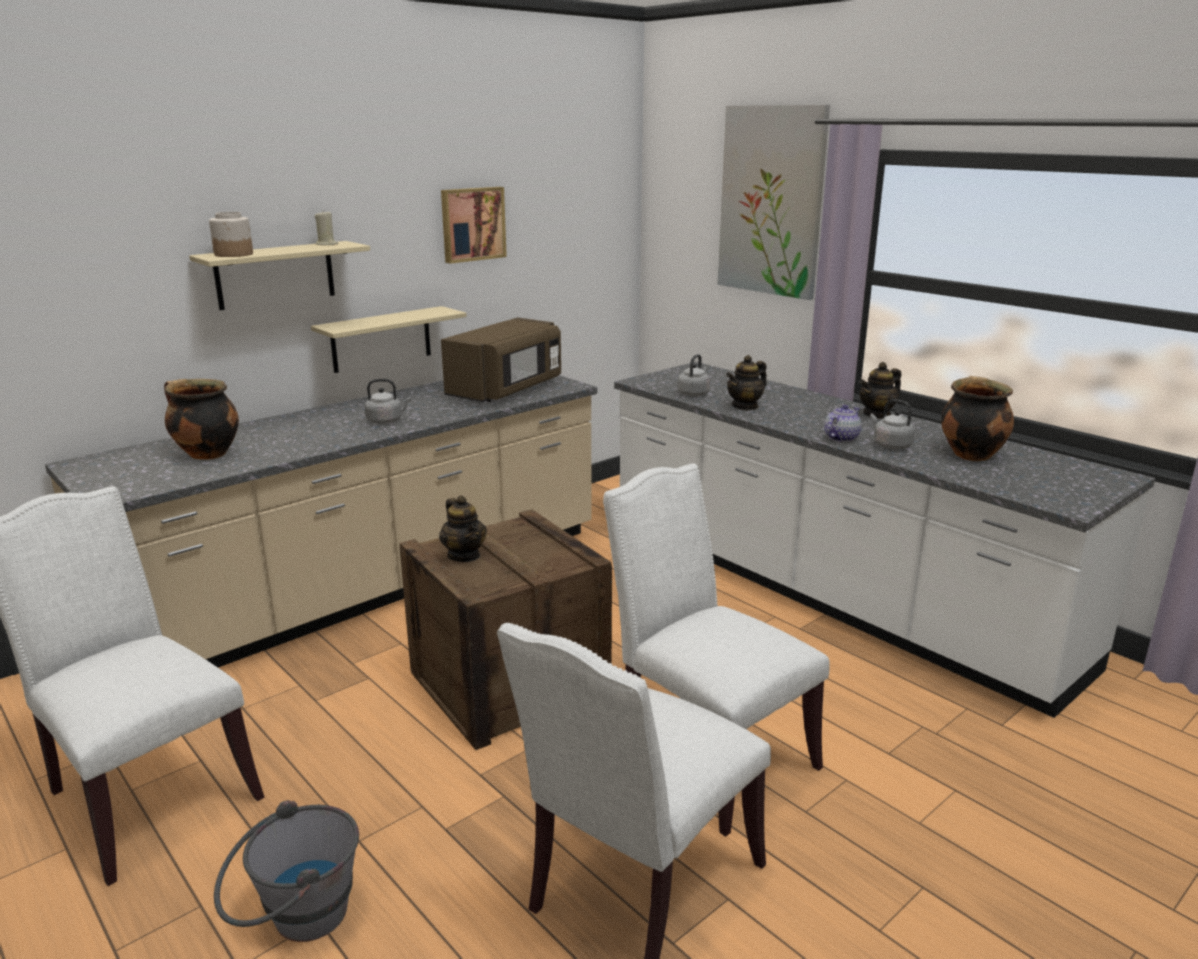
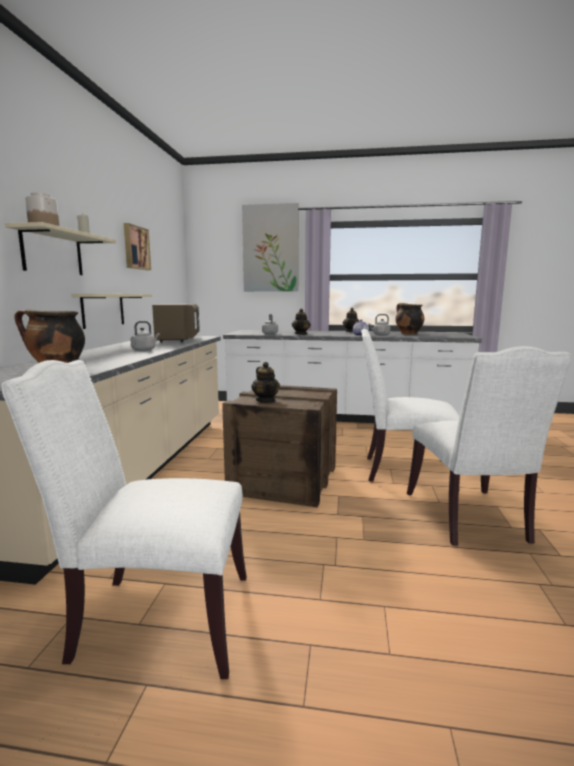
camera: 40 degrees left, 10 degrees down
grey bucket [214,800,359,942] -> none
teapot [439,496,487,562] -> teapot turned 45 degrees clockwise [251,362,280,403]

